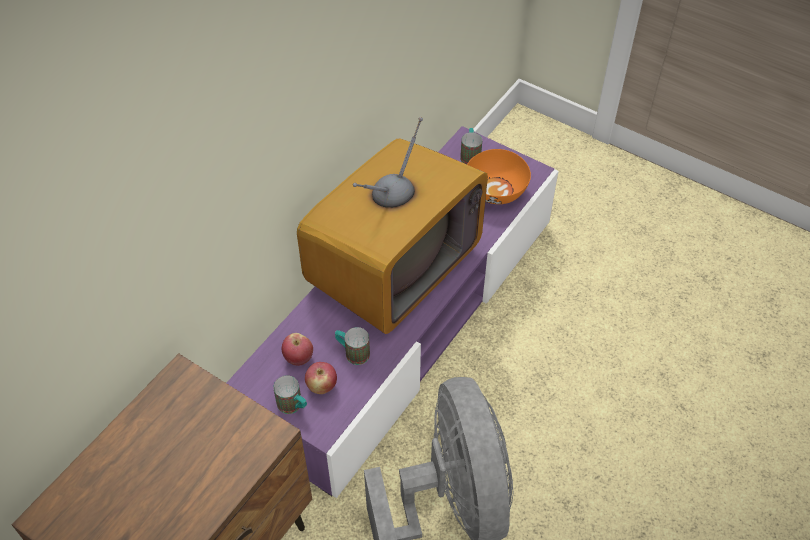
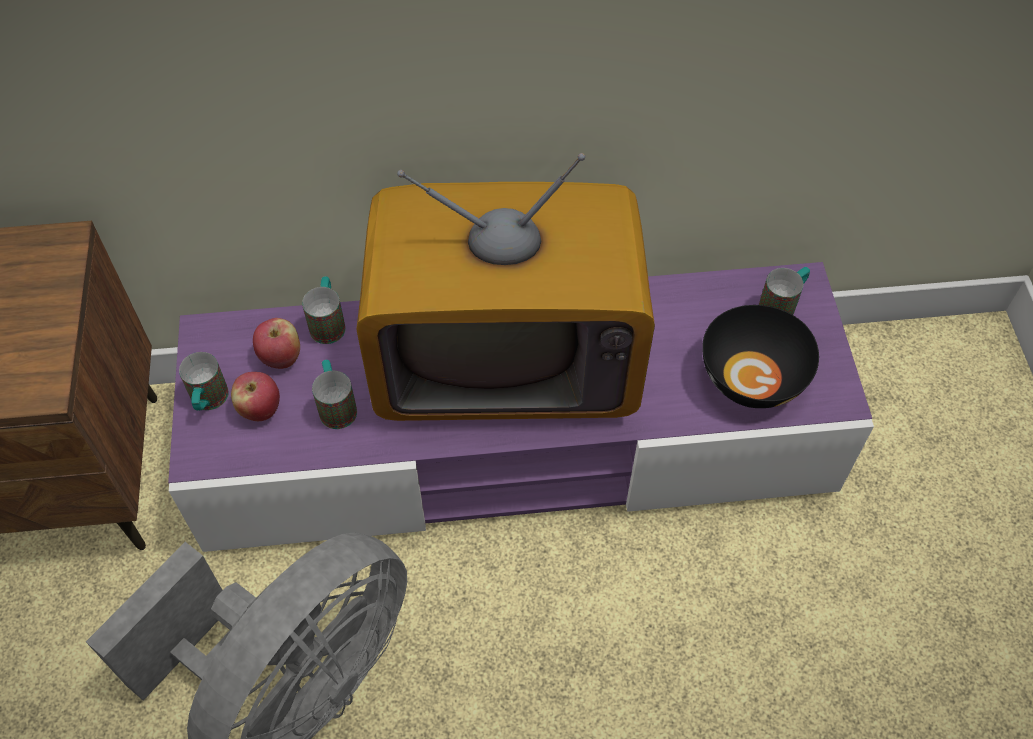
camera: 50 degrees right, 5 degrees up
orange bowl [467,149,531,204] -> black bowl [702,305,819,408]
none -> mug [302,276,346,344]

